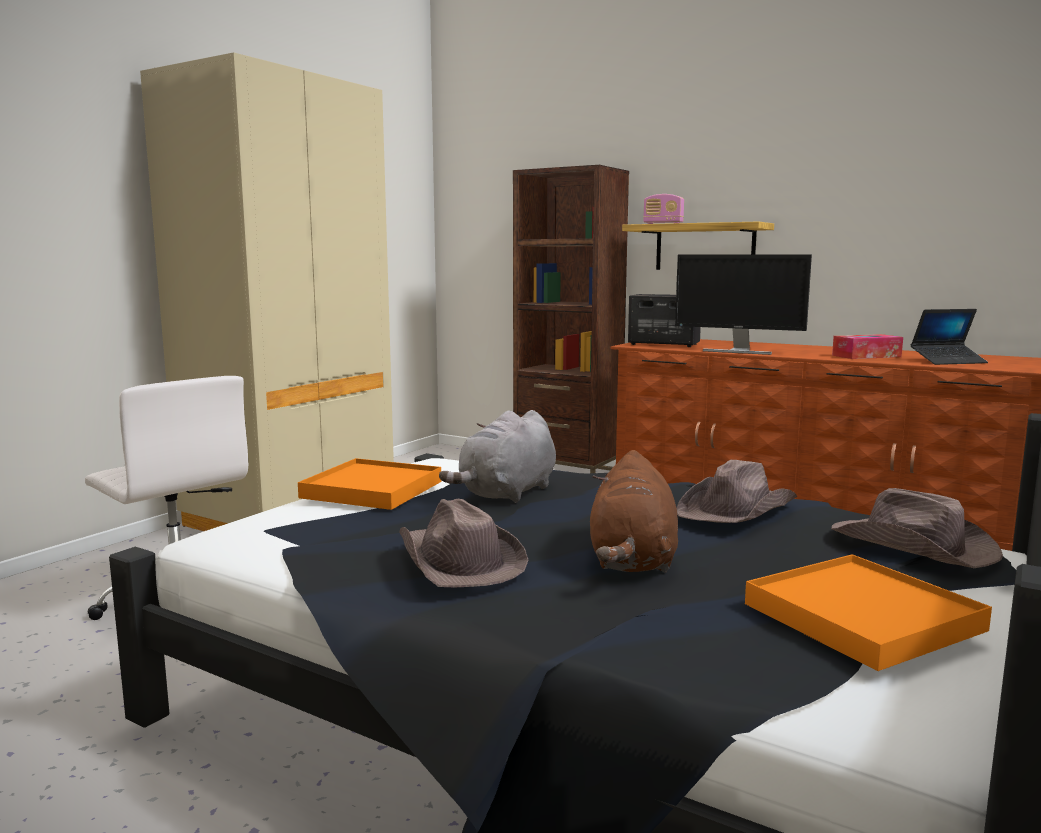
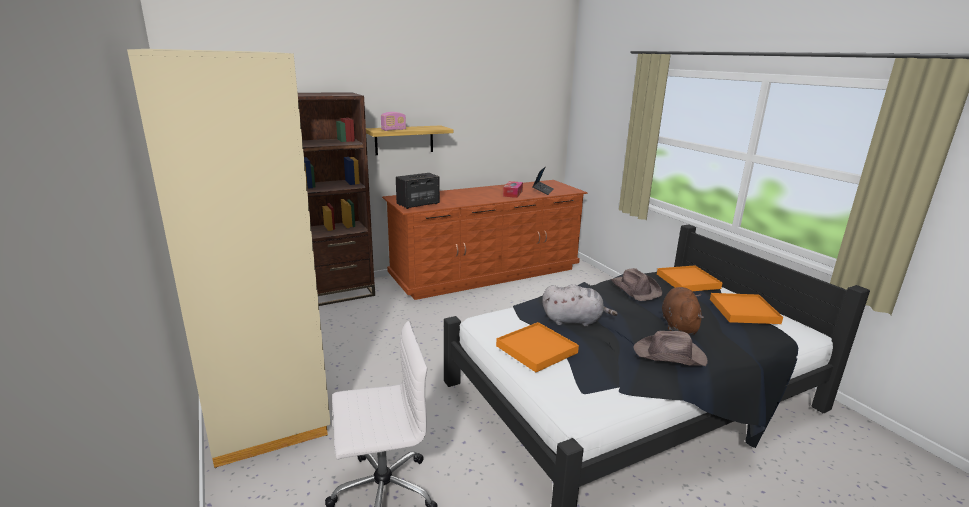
camera: 60 degrees left, 10 degrees up
grey plush toy [439,410,556,503] -> grey plush toy turned 60 degrees counterclockwise [542,284,618,327]
brown plush toy [590,450,678,573] -> brown plush toy turned 120 degrees counterclockwise [662,287,704,335]
monitor [675,254,812,355] -> none
brown hat [831,488,1003,568] -> orange tray [657,266,723,291]

